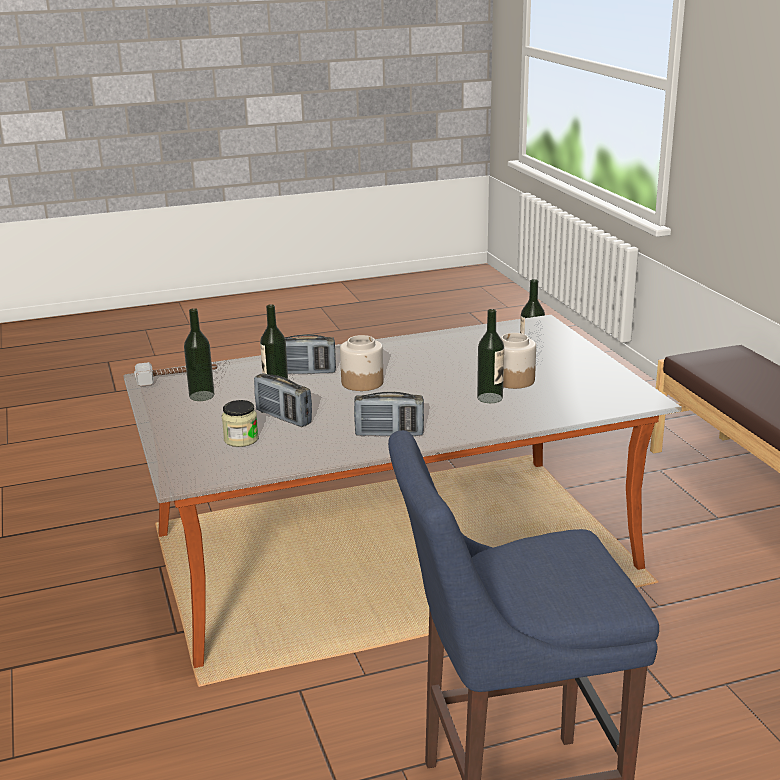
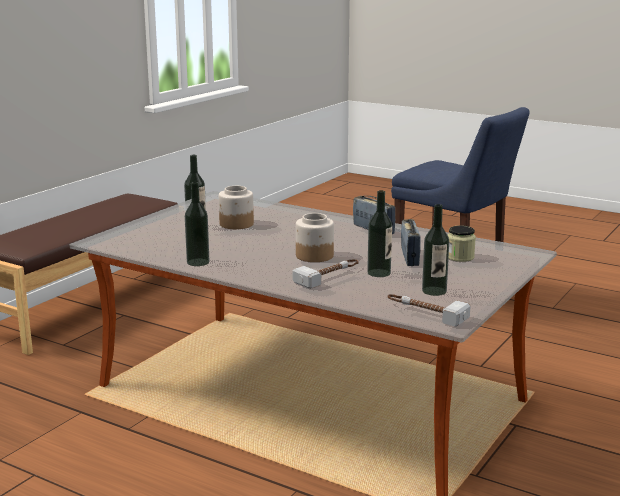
camera: 130 degrees left, 5 degrees down
radio [285,334,336,374] -> hammer [292,259,359,289]
bottle [477,309,504,403] -> bottle moved to [185,182,209,266]

